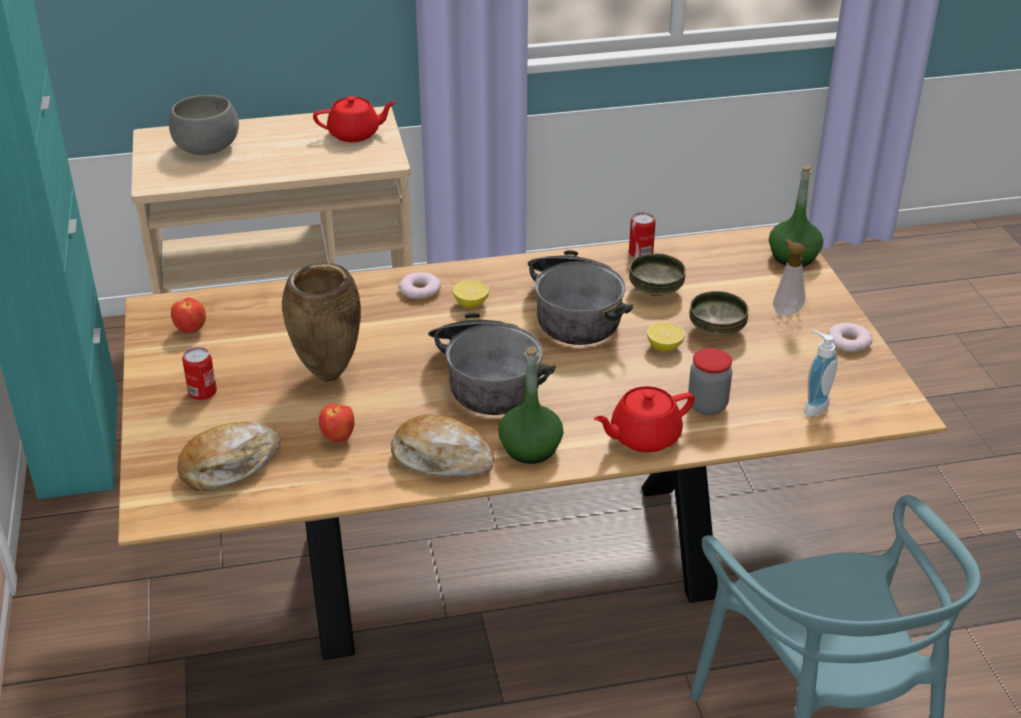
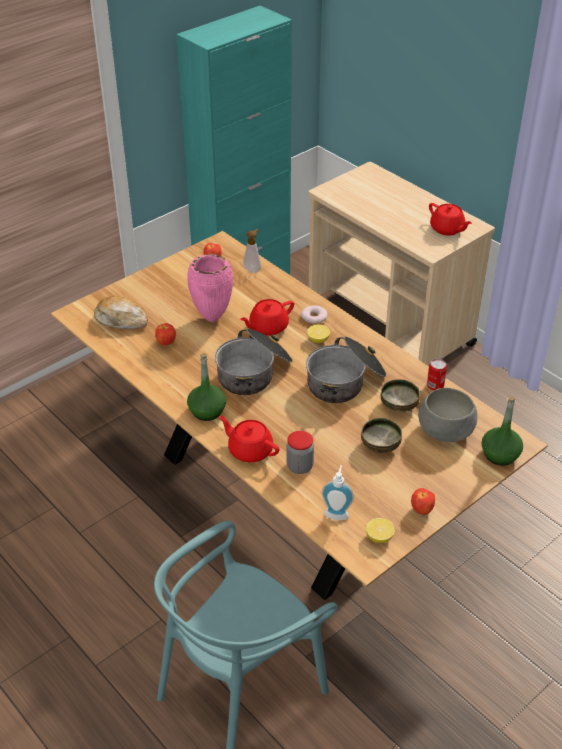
camera: 60 degrees right, 5 degrees up
grey bowl [169,95,239,155] -> grey bowl moved to [418,388,478,442]
can [182,347,217,400] -> none
brown vase [282,263,361,381] -> pink vase [187,254,233,322]
bread [391,415,494,477] -> none
lemon [647,322,685,352] -> lemon moved to [366,518,395,543]
soap dispenser [773,239,806,316] -> soap dispenser moved to [243,229,261,273]
donut [828,323,872,352] -> apple [411,488,435,515]
none -> red teapot [240,299,294,336]

